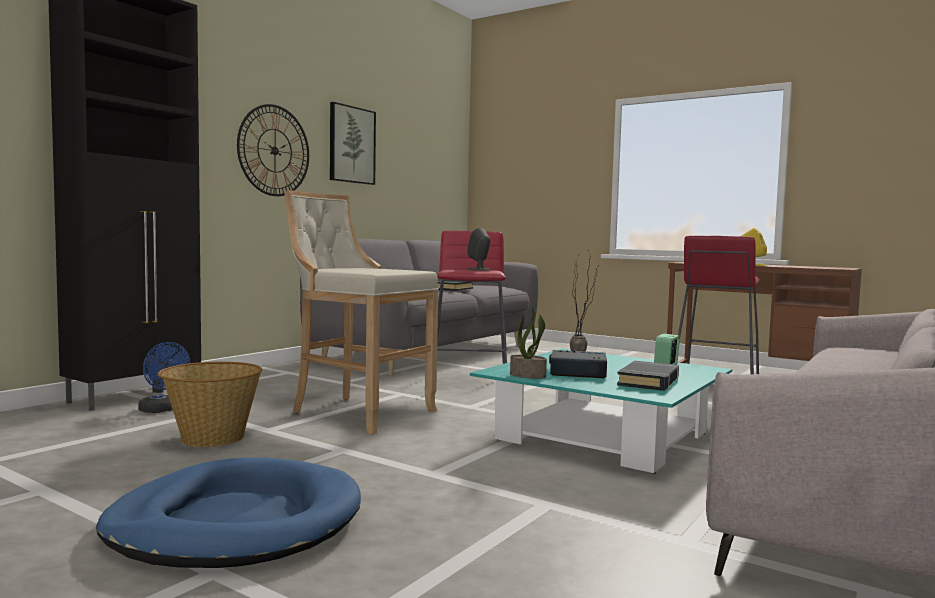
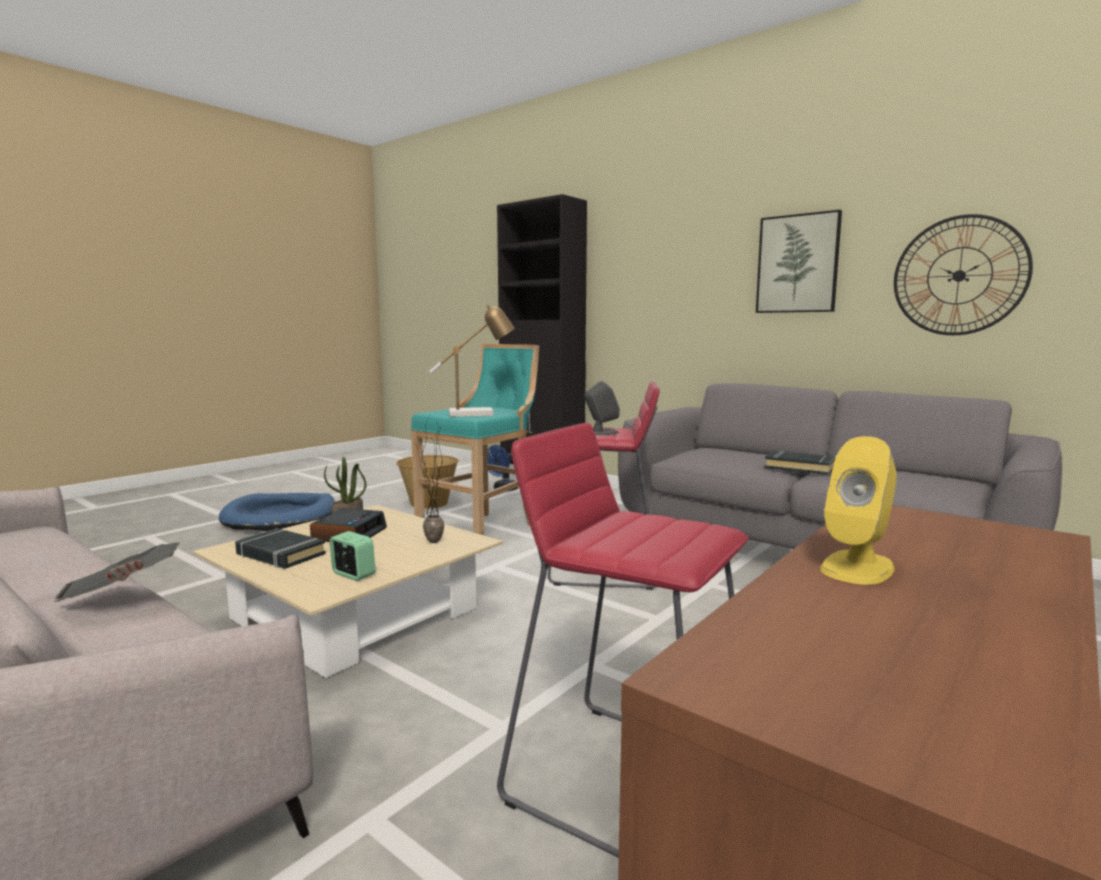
camera: 95 degrees right, 5 degrees up
wall clock [237,104,309,196] -> wall clock moved to [894,214,1033,335]
beige stool [284,190,439,435] -> turquoise stool [411,344,539,553]
turquoise coffee table [470,349,732,474] -> beige coffee table [193,505,503,678]
none -> newspaper [54,542,180,602]
none -> table lamp [430,305,515,417]

